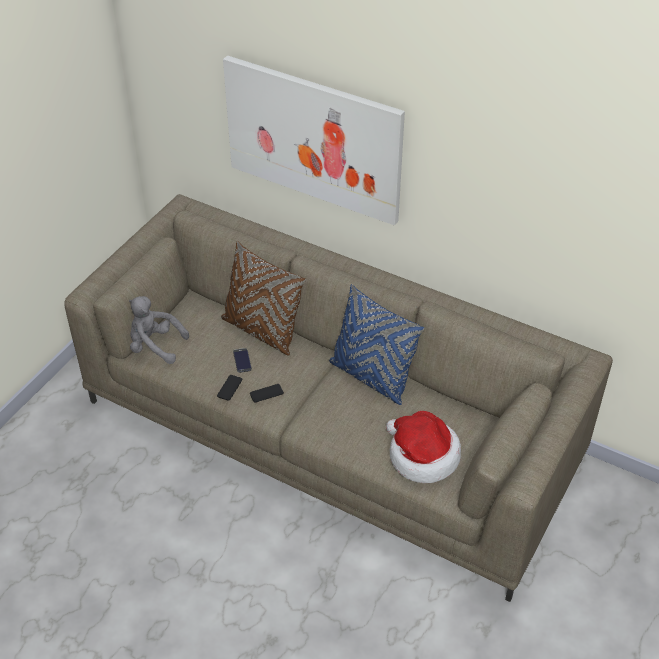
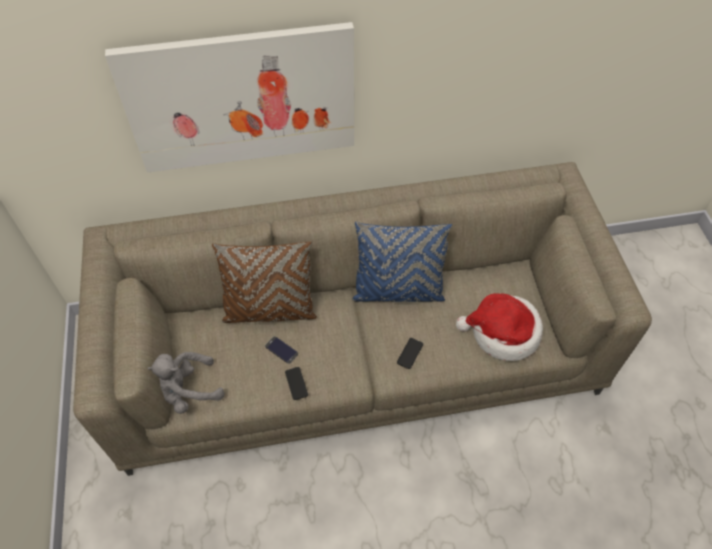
camera: 40 degrees left, 10 degrees up
phone [250,384,284,403] -> phone moved to [397,338,423,369]

